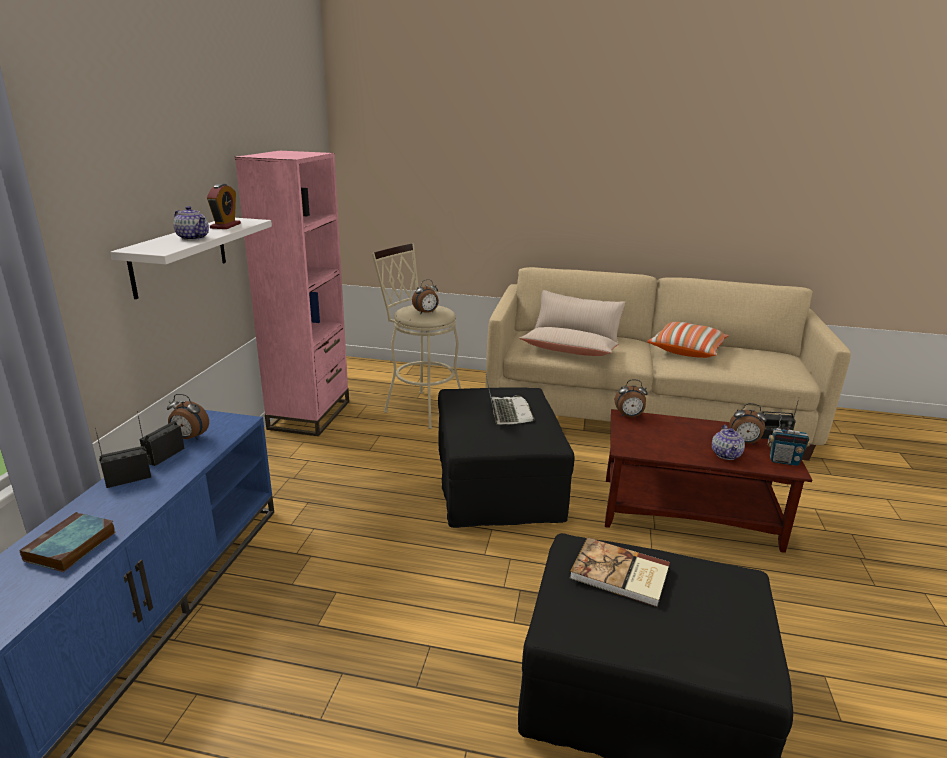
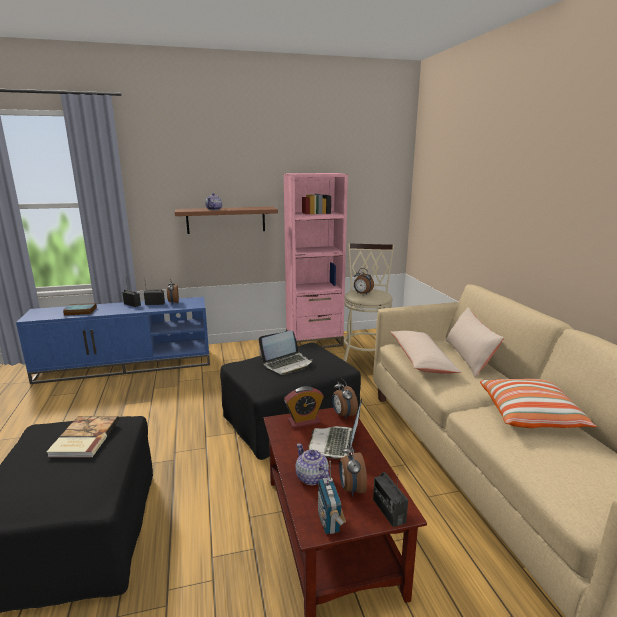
camera: 65 degrees right, 5 degrees down
white shelf [110,218,272,299] -> brown shelf [175,207,278,234]
alarm clock [207,183,241,229] -> alarm clock moved to [284,386,324,428]
teapot [712,425,745,460] -> teapot turned 75 degrees clockwise [296,443,330,485]
none -> laptop [308,398,362,459]

